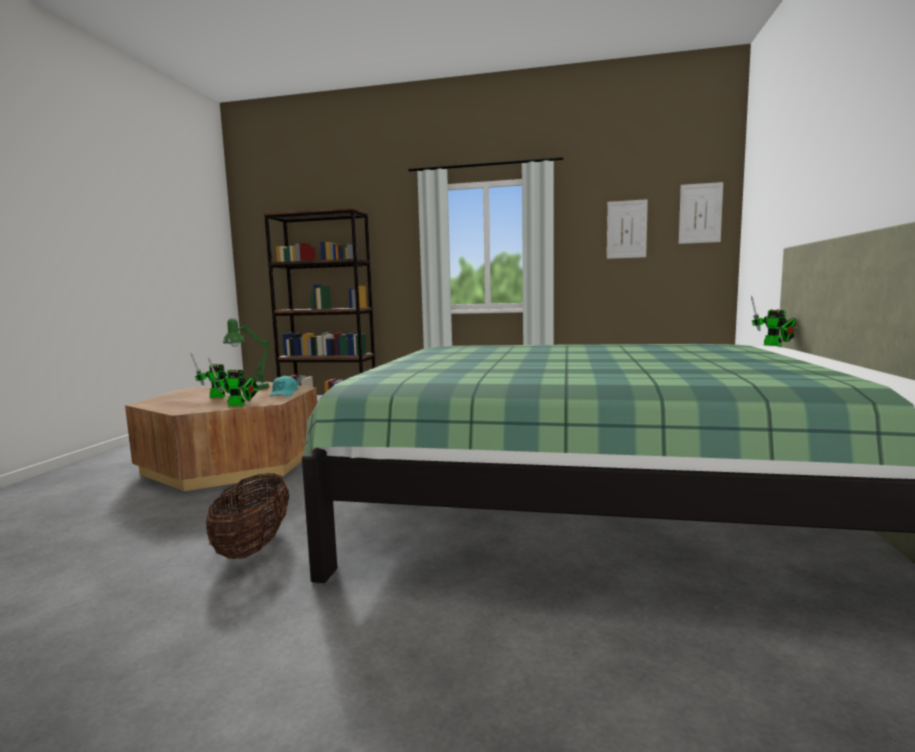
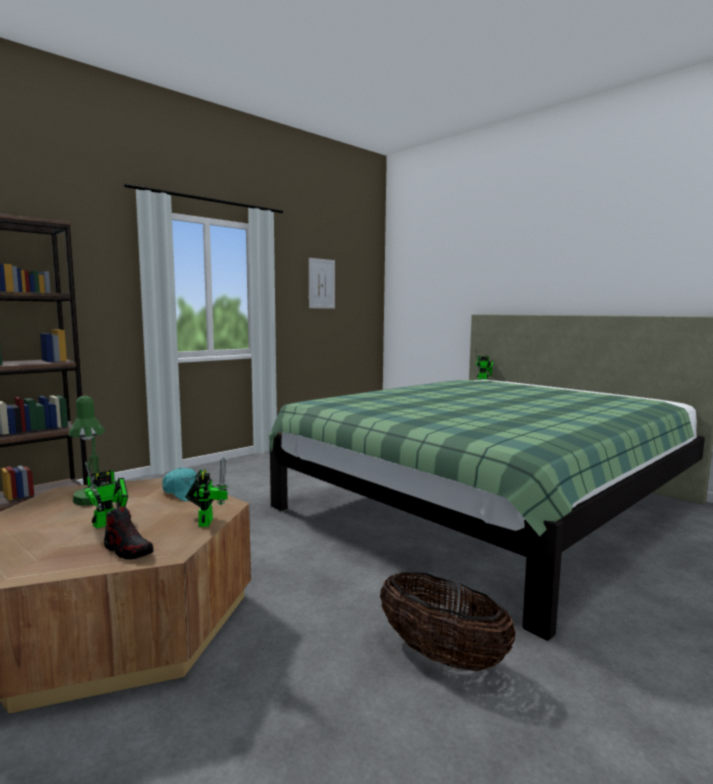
camera: 55 degrees left, 0 degrees up
toy robot [208,358,259,406] -> toy robot turned 45 degrees counterclockwise [186,457,229,527]
picture [679,182,723,244] -> none
none -> shoe [104,506,154,559]

